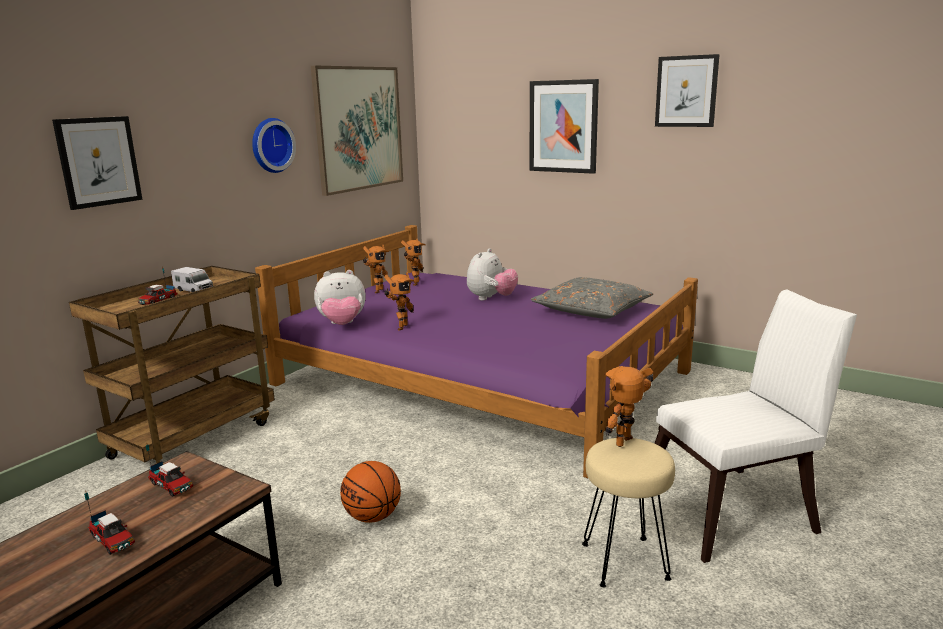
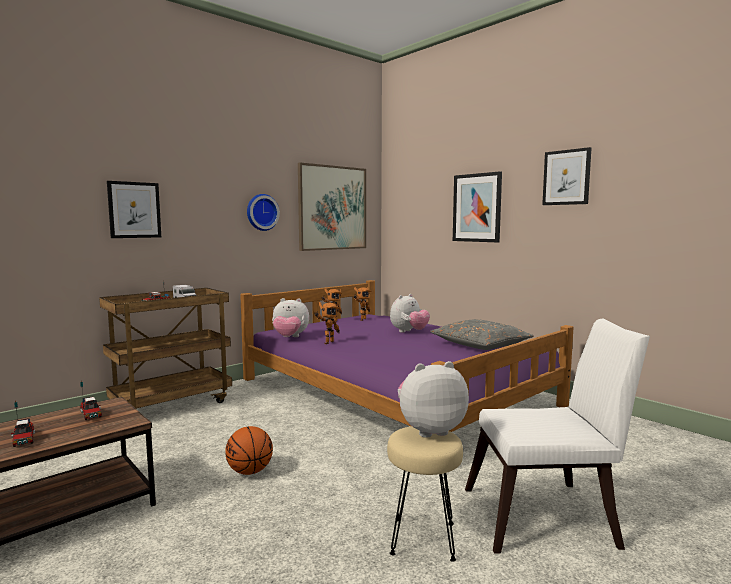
camera: 15 degrees right, 10 degrees down
toy robot [604,366,653,447] -> plush toy [398,361,469,438]

